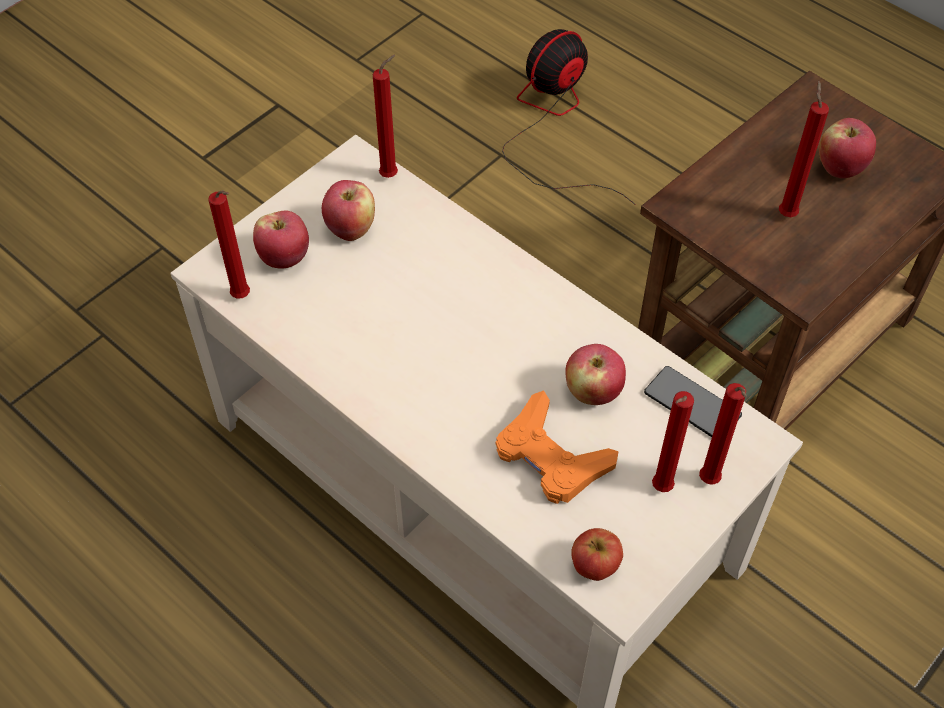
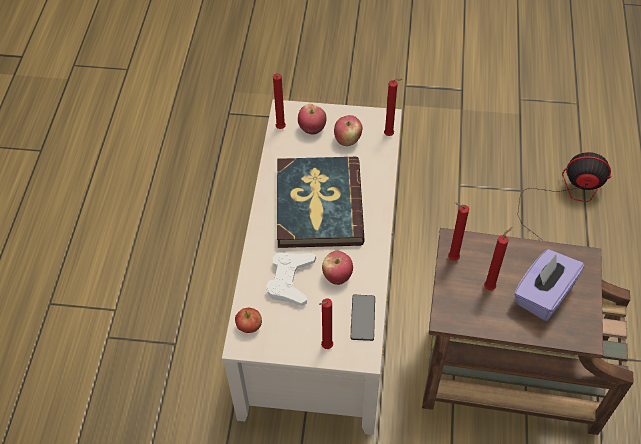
camera: 55 degrees right, 0 degrees up
orange game controller [496,390,619,504] -> white game controller [266,252,316,306]
red candle [652,391,694,492] -> red candle moved to [448,202,469,261]
apple [819,118,876,179] -> purple tissue box [514,249,585,321]
none -> book [277,157,365,248]

